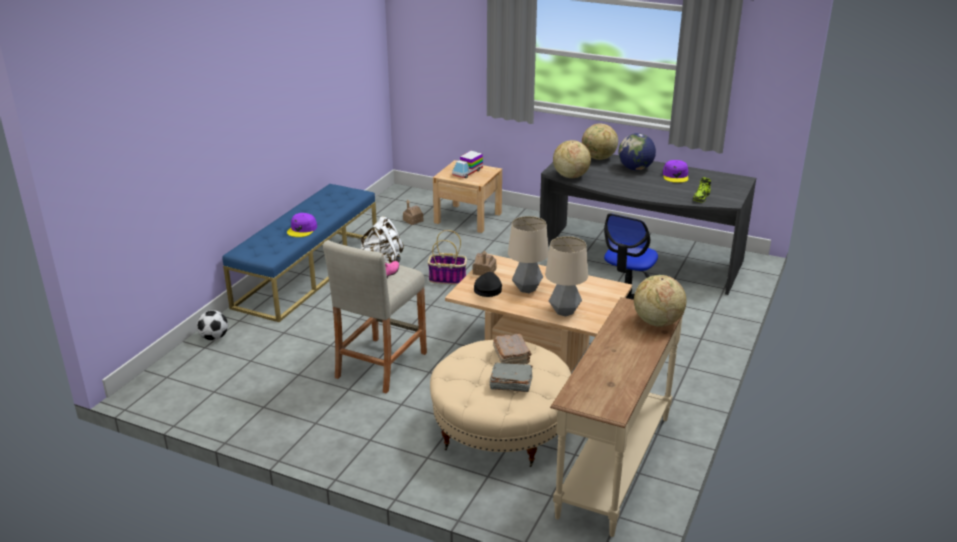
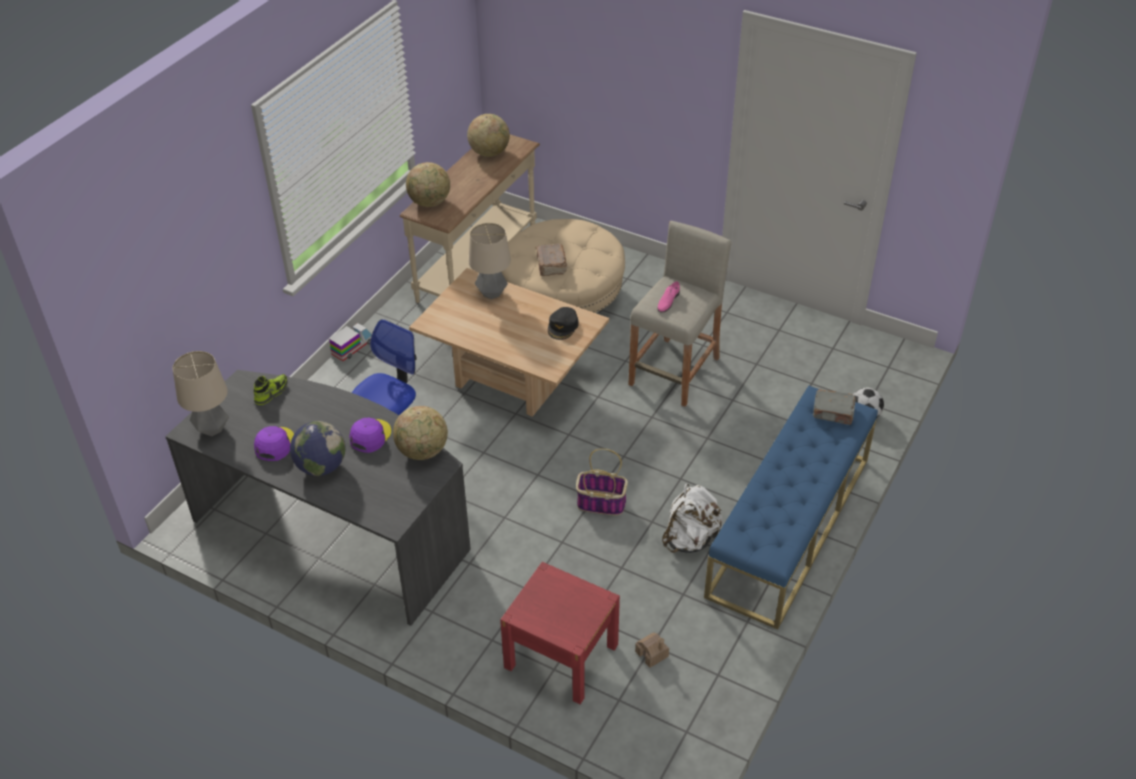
camera: 175 degrees left, 15 degrees up
purple cap [287,213,317,237] -> purple cap moved to [349,418,391,453]
beige nightstand [433,160,502,233] -> red nightstand [500,562,620,704]
toy truck [452,151,483,178] -> toy truck moved to [329,323,372,361]
toy house [473,250,497,276] -> none
grey book [489,362,533,392] -> grey book moved to [813,389,856,425]
table lamp [508,216,549,293] -> table lamp moved to [173,351,229,436]
globe [582,124,618,160] -> globe moved to [467,114,510,157]

